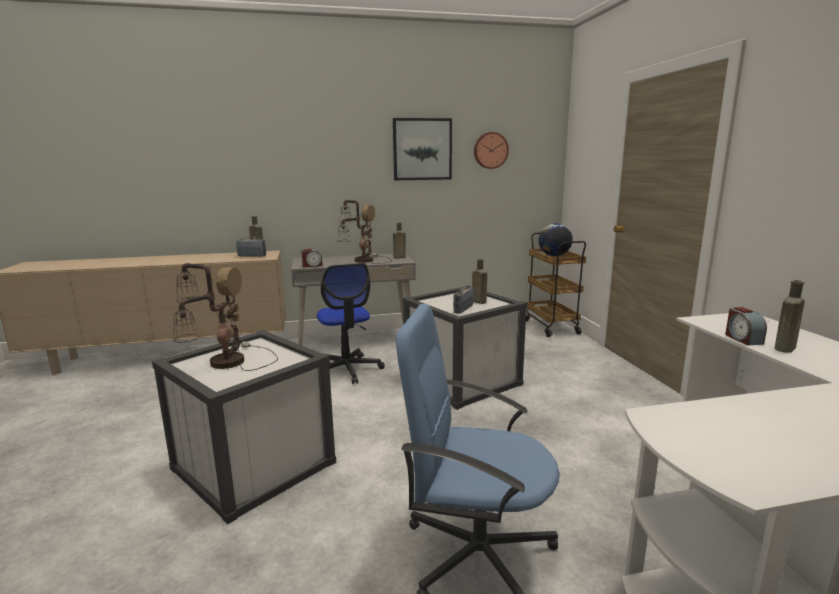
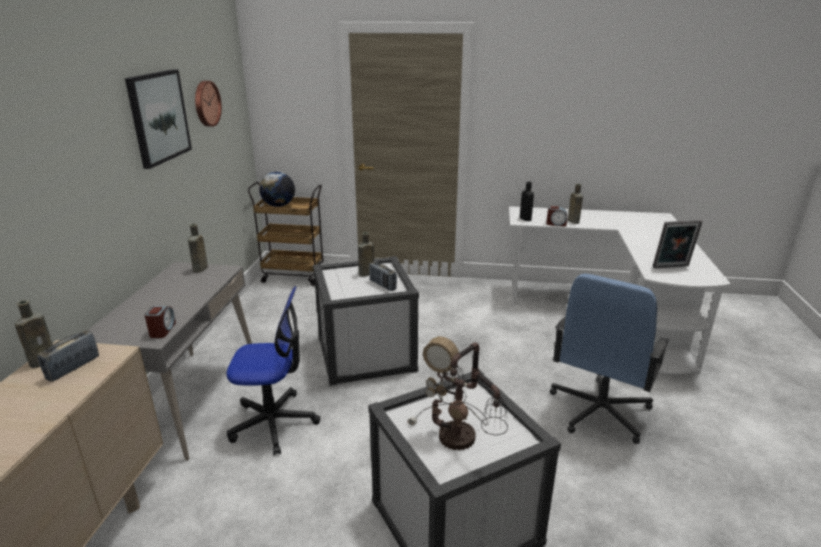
camera: 70 degrees left, 10 degrees up
table lamp [338,200,392,264] -> none
none -> black bottle [520,182,534,221]
none -> picture frame [653,220,703,268]

